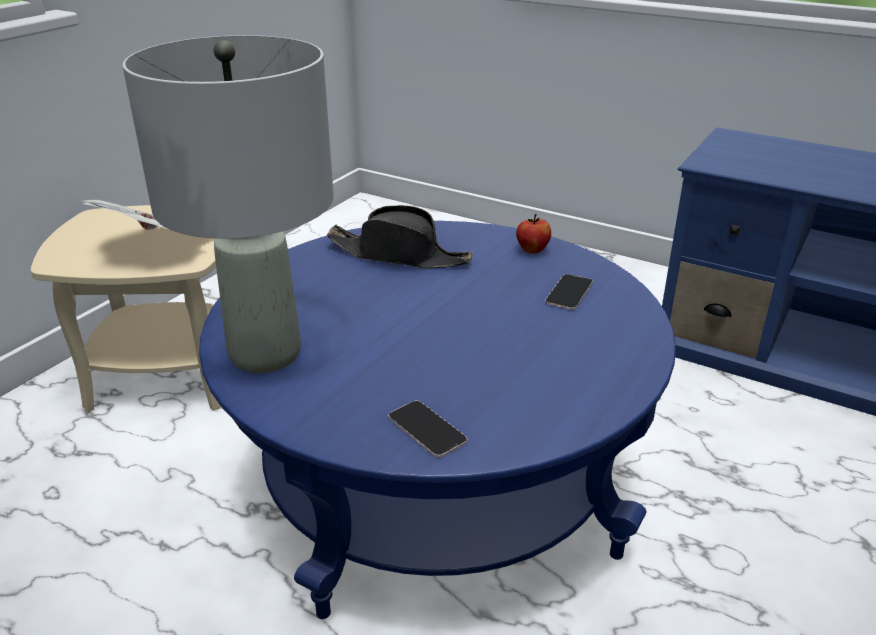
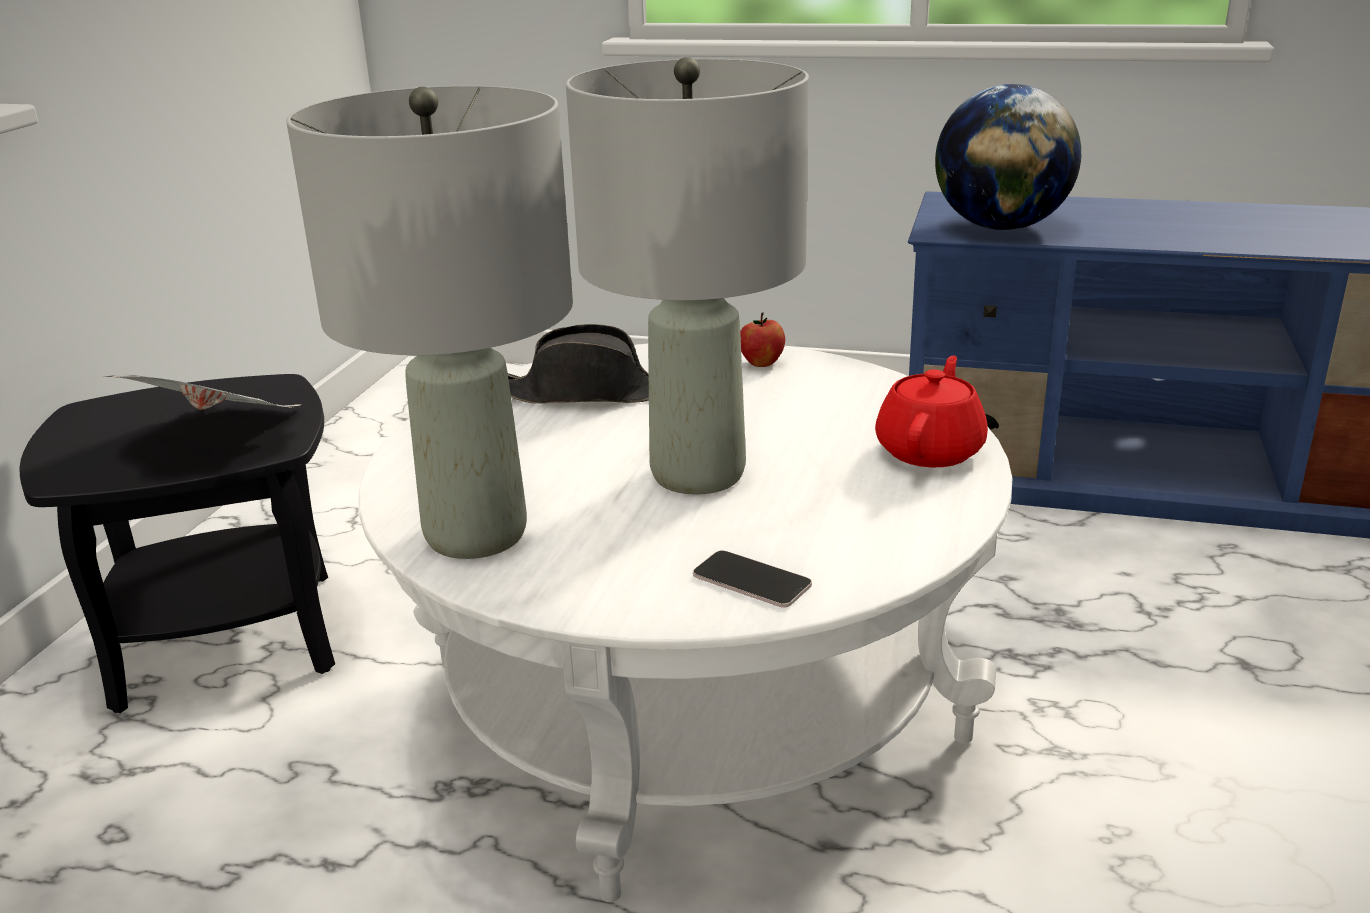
camera: 15 degrees left, 5 degrees down
beige side table [31,205,221,412] -> black side table [19,374,335,713]
blue coffee table [199,221,676,619] -> white coffee table [358,344,1012,902]
phone [545,274,593,310] -> none
none -> grey table lamp [566,57,809,495]
none -> red teapot [875,356,988,467]
none -> globe [935,84,1081,230]

